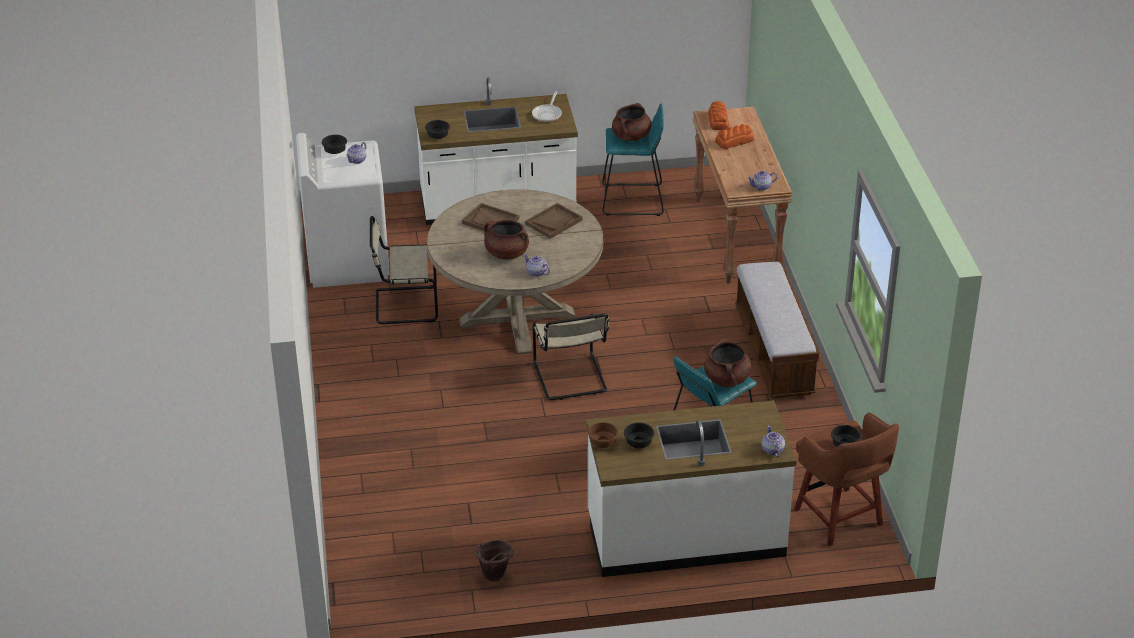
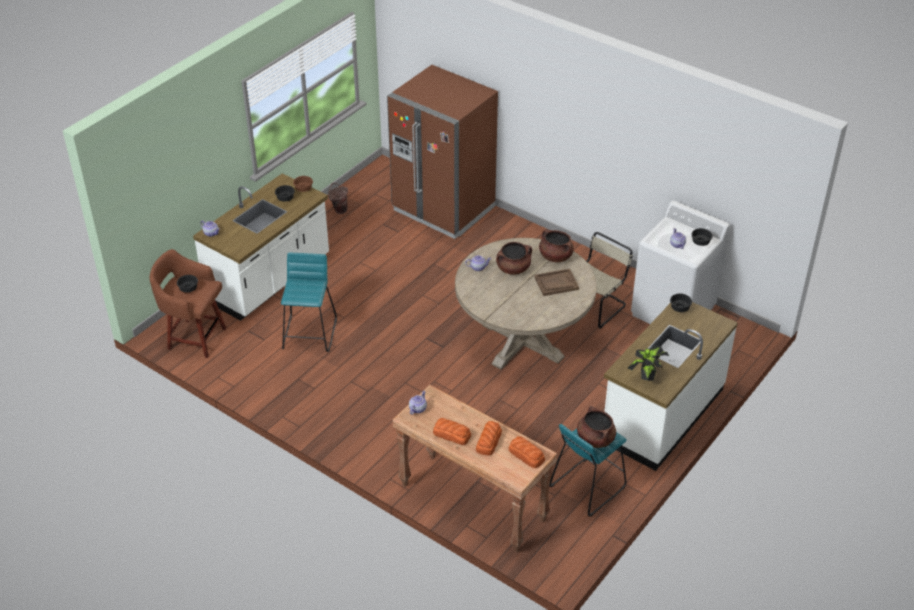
camera: 135 degrees right, 5 degrees up
brown tray [525,203,583,239] -> none
frying pan [532,91,562,122] -> potted plant [628,346,669,381]
beige chair [533,314,610,400] -> none
brown cooking pot [704,339,751,388] -> brown cooking pot moved to [539,230,574,262]
bench [735,261,819,399] -> none
none -> brown fridge [387,65,498,239]
none -> bread [433,418,471,445]

